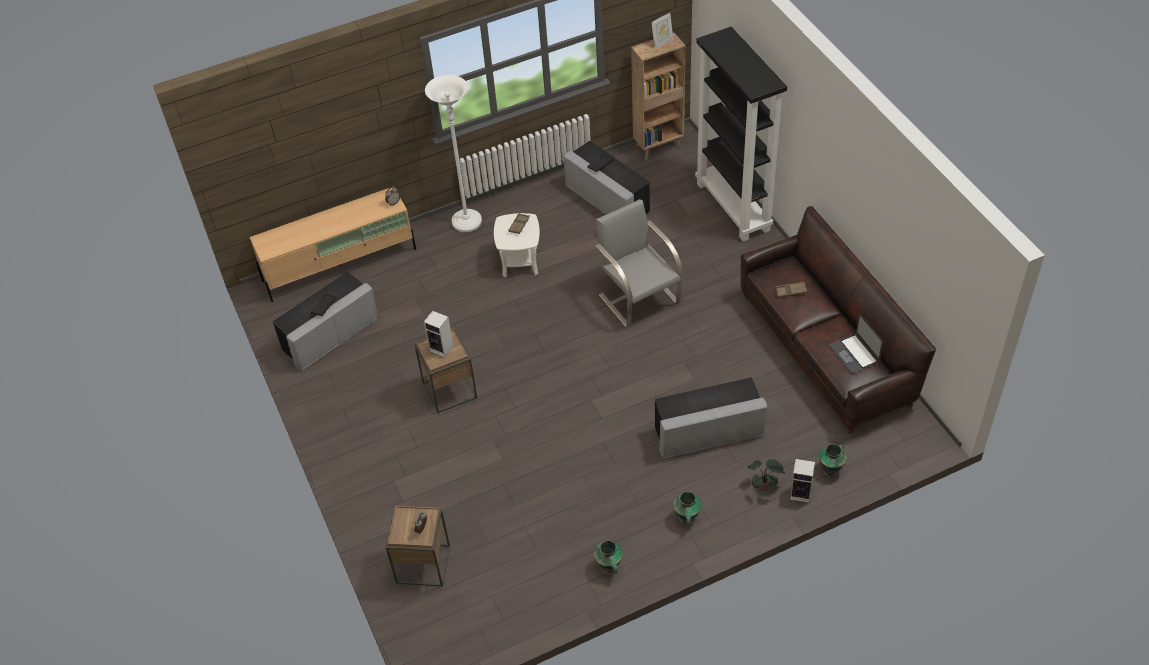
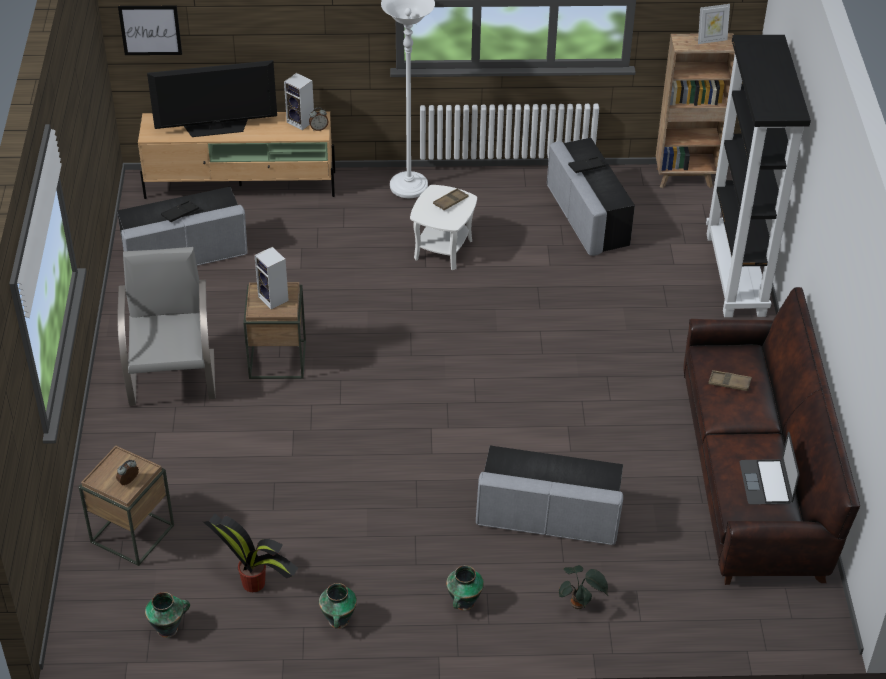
camera: 20 degrees right, 5 degrees down
grey armchair [596,199,683,328] -> grey armchair moved to [117,247,216,406]
speaker [790,459,815,503] -> speaker moved to [284,73,314,130]
vase [819,444,847,476] -> vase moved to [145,592,190,638]
none -> picture [118,6,182,55]
none -> television [147,60,277,137]
none -> potted plant [203,514,298,592]

